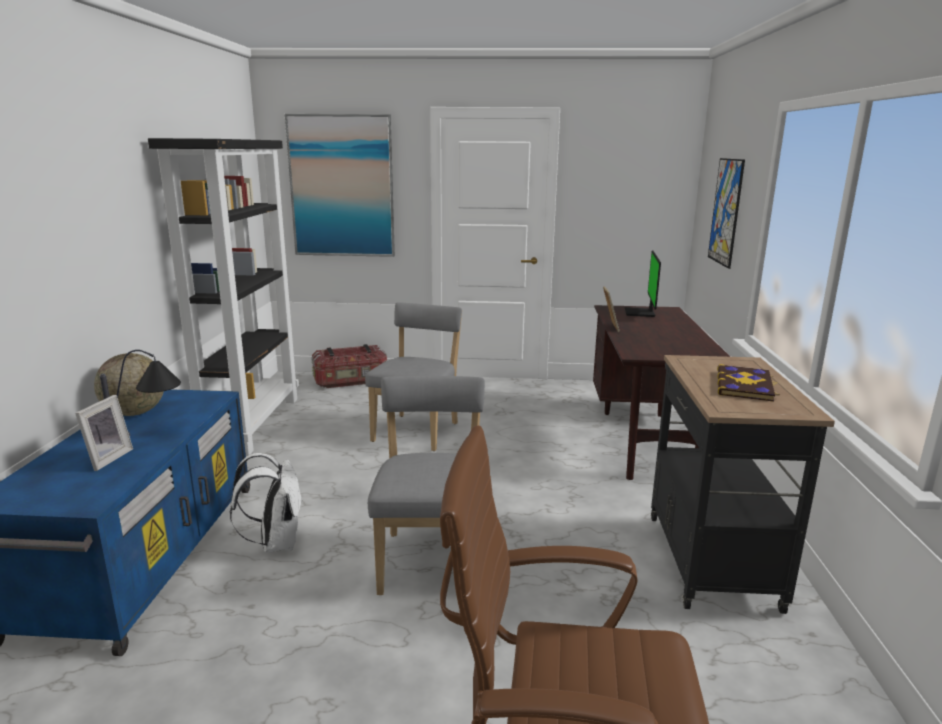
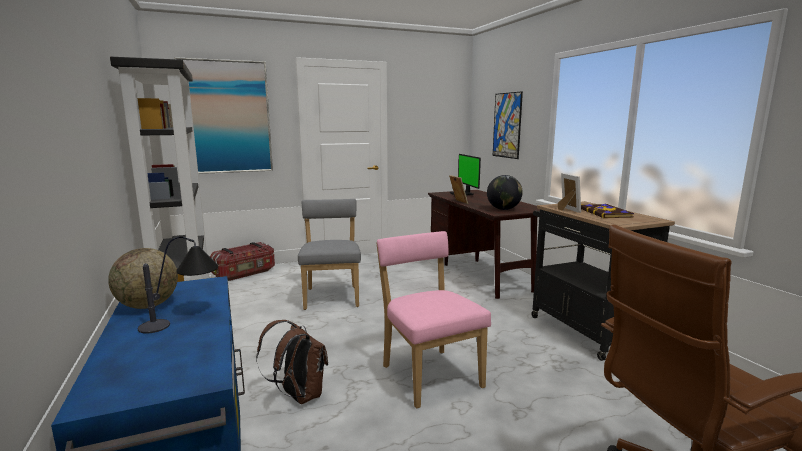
camera: 25 degrees left, 5 degrees down
picture frame [75,395,133,471] -> picture frame moved to [558,173,581,213]
white backpack [230,453,303,553] -> brown backpack [256,320,328,404]
grey chair [368,376,485,595] -> pink chair [376,231,491,409]
none -> globe [487,175,523,210]

